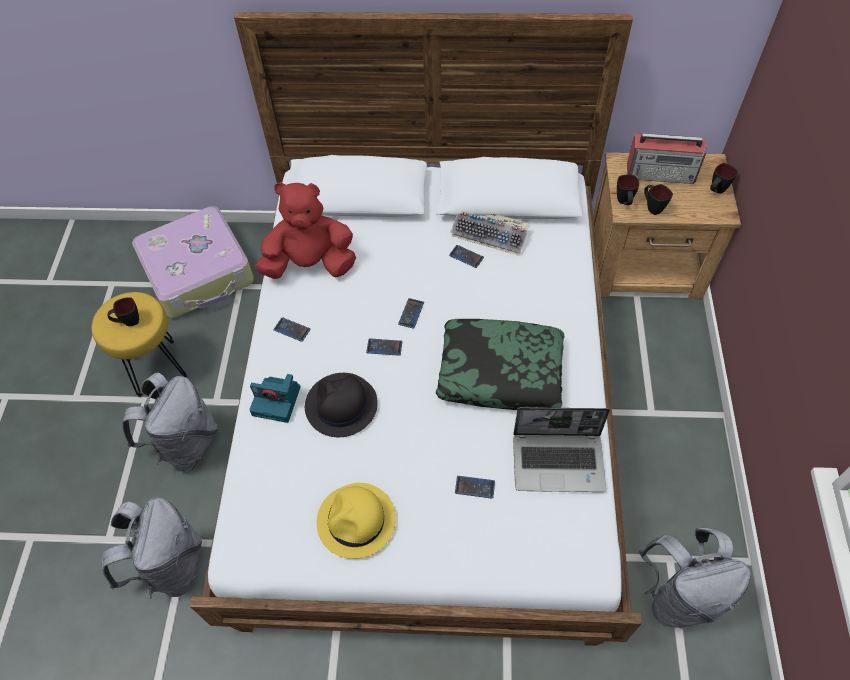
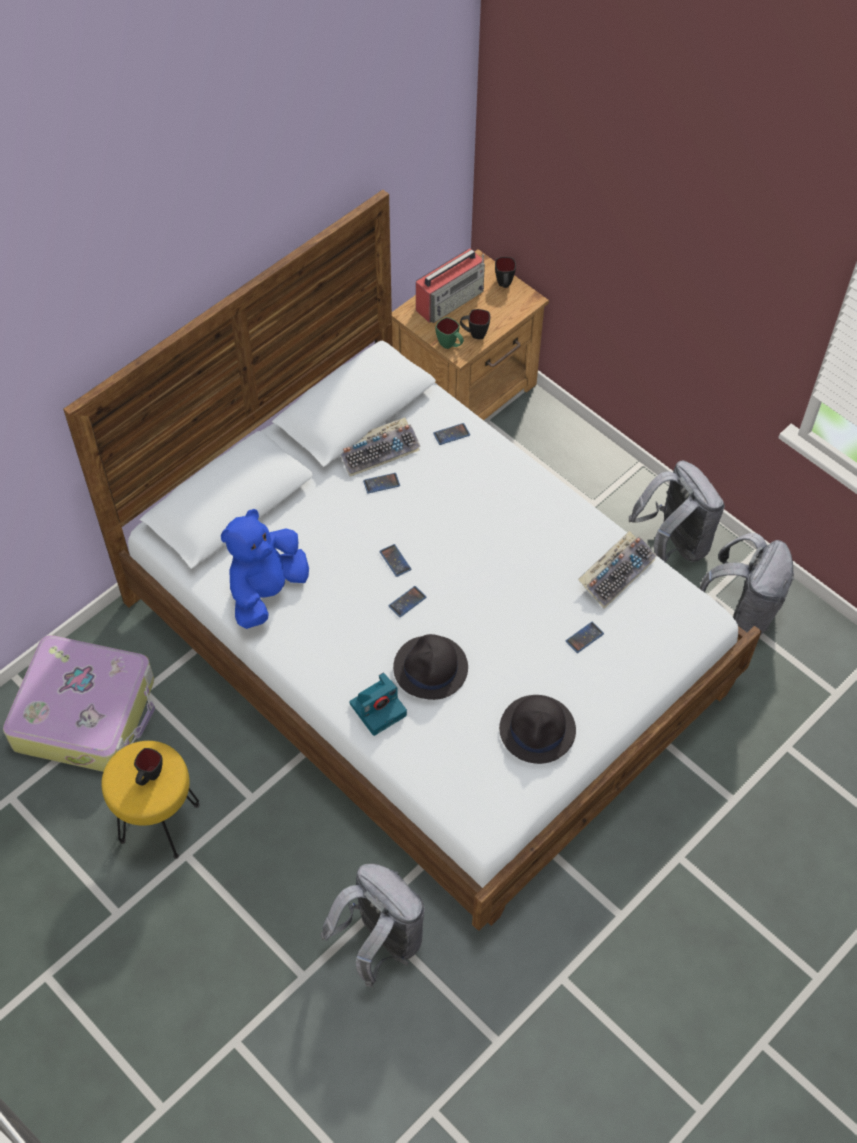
camera: 50 degrees left, 0 degrees up
grey backpack [122,373,218,472] -> grey backpack moved to [629,461,725,562]
red plush toy [255,182,356,279] -> blue plush toy [221,509,309,629]
phone [273,317,310,342] -> phone moved to [433,423,470,445]
yellow hat [317,483,396,559] -> black hat [499,695,576,764]
pillow [436,319,564,410] -> none
laptop [513,407,610,492] -> keyboard [578,531,657,609]
black mug [617,175,639,205] -> green mug [435,317,464,349]

